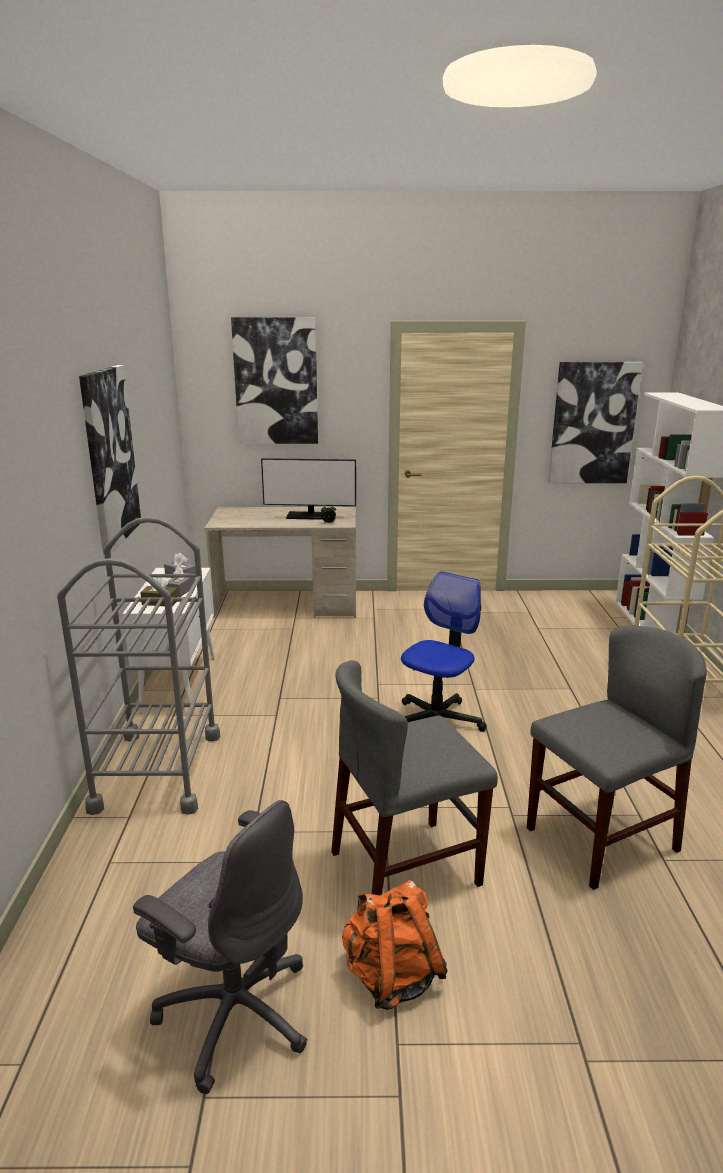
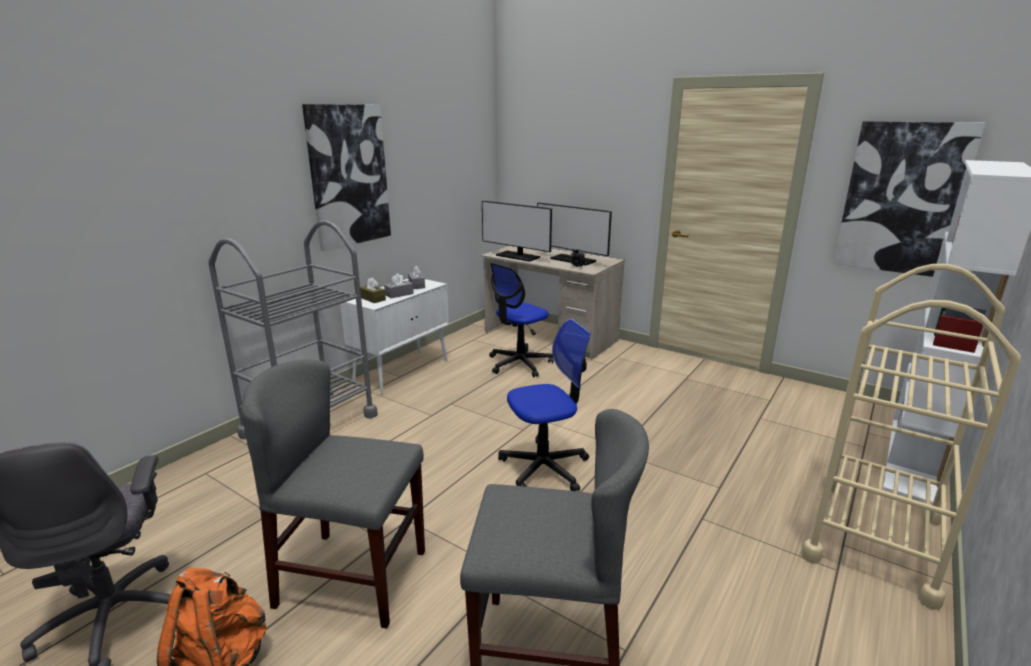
camera: 35 degrees right, 0 degrees up
picture [231,317,318,444] -> none
none -> monitor [482,201,552,262]
none -> office chair [489,263,554,377]

